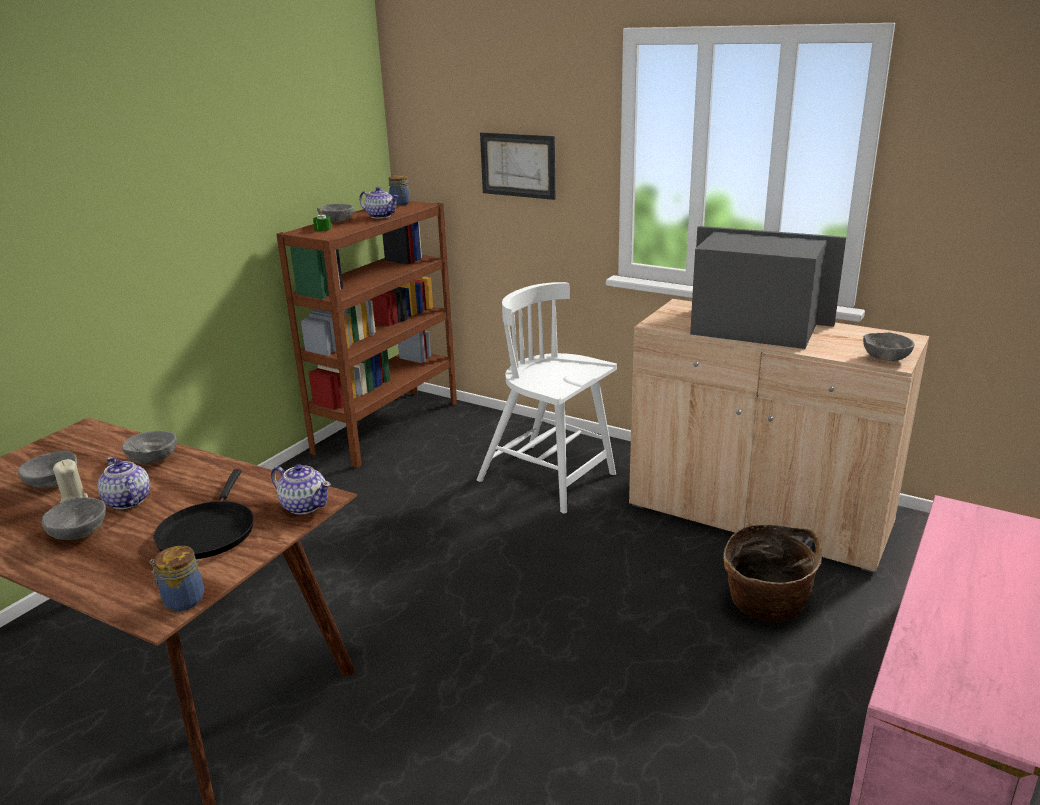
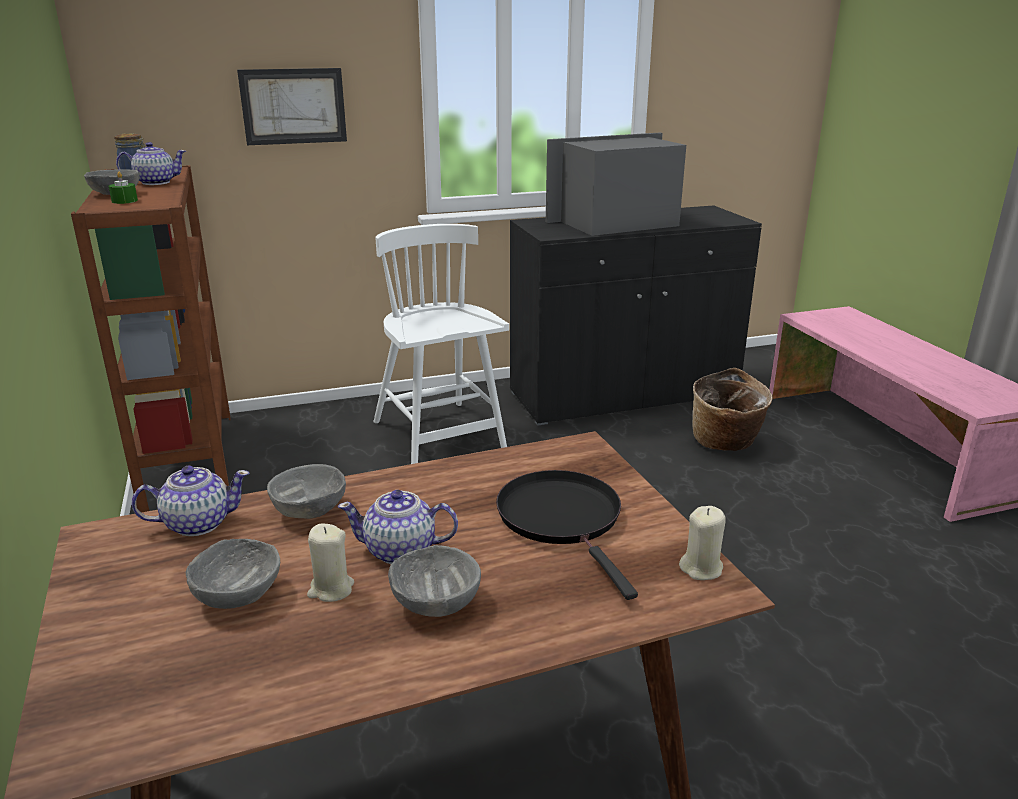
camera: 50 degrees left, 0 degrees up
jar [150,546,204,611] -> beige candle [679,506,726,580]
black frying pan [153,469,254,559] -> black frying pan turned 150 degrees counterclockwise [496,470,638,600]
teapot [271,464,331,514] -> teapot moved to [131,466,249,536]
white chair [477,282,617,514] -> white chair turned 75 degrees clockwise [374,224,509,464]
beige cabinet [629,299,929,573] -> black cabinet [510,205,762,426]
grey bowl [863,332,915,361] -> none

